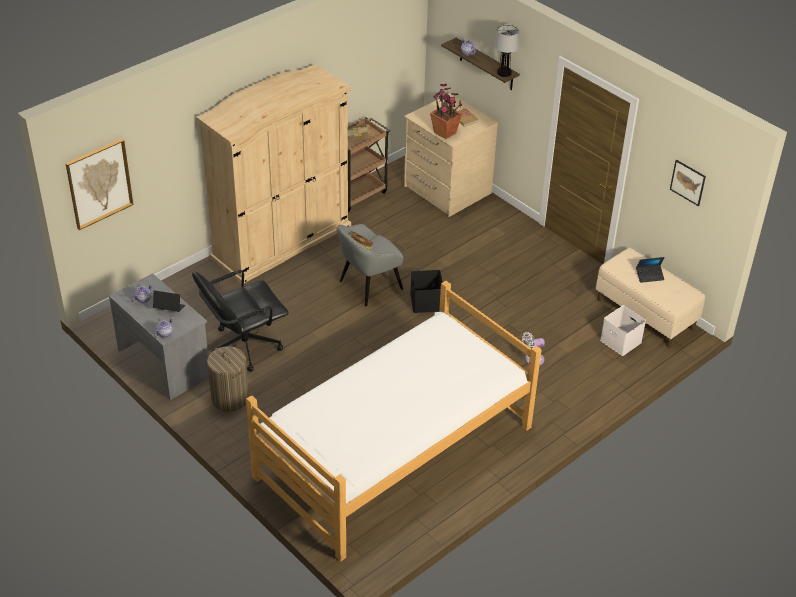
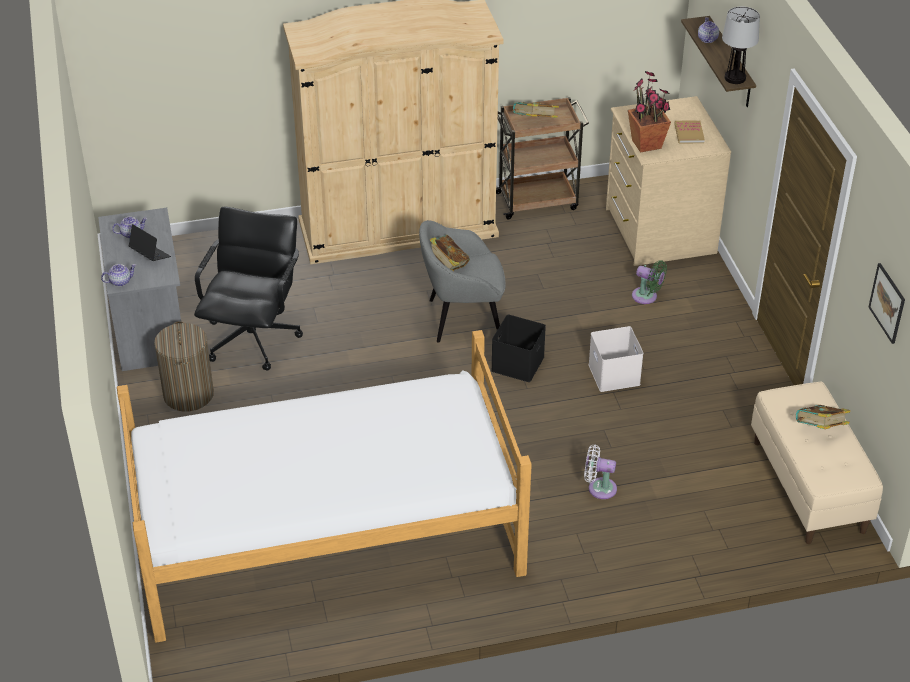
camera: 30 degrees right, 0 degrees up
picture [65,139,134,230] -> none
black office chair [192,270,289,372] -> black office chair turned 105 degrees clockwise [194,207,303,371]
white storage box [600,305,646,356] -> white storage box moved to [588,326,644,392]
laptop [636,257,665,283] -> book [796,405,850,429]
none -> green fan [632,260,667,304]

